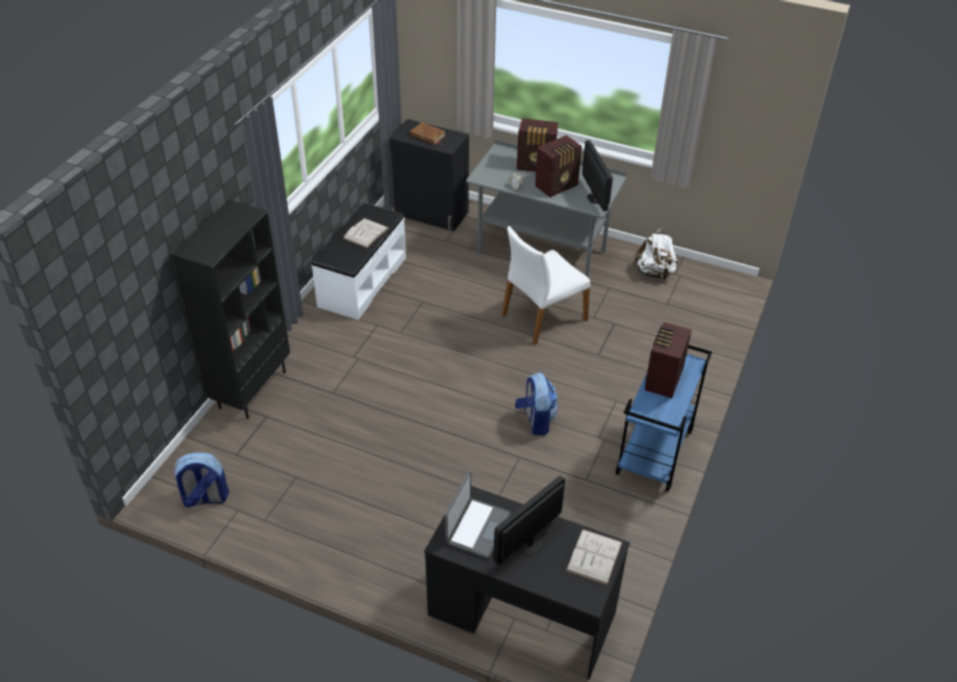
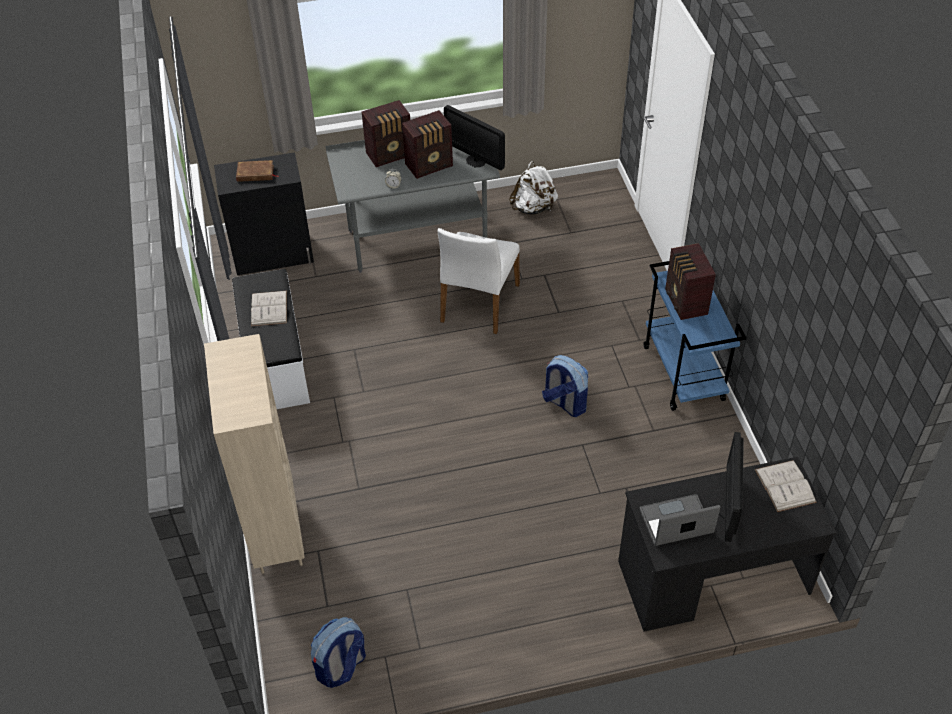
camera: 35 degrees left, 5 degrees up
black bookcase [171,200,290,419] -> beige bookcase [204,334,304,574]
laptop [445,471,510,559] -> laptop turned 90 degrees counterclockwise [640,494,720,546]
radio [535,135,582,197] -> radio turned 45 degrees clockwise [402,110,453,179]

